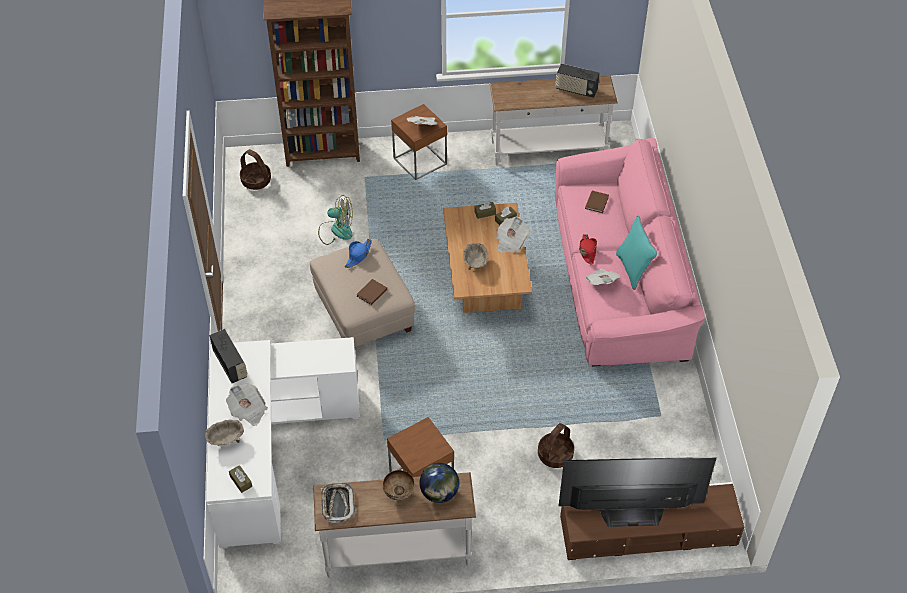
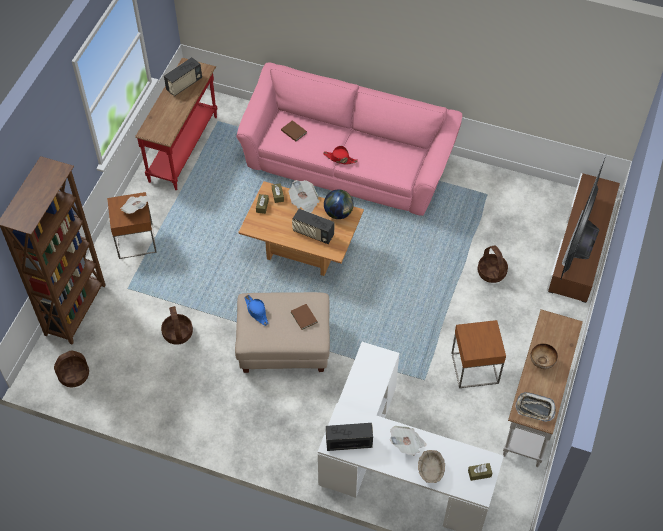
camera: 65 degrees left, 5 degrees up
fan [318,195,353,245] -> basket [161,306,193,345]
globe [419,463,459,503] -> globe moved to [324,189,354,219]
beige bowl [463,243,488,270] -> radio [292,209,334,244]
white console table [490,75,618,165] -> red console table [135,58,217,190]
newspaper [585,268,620,285] -> none
turquoise pillow [616,216,657,290] -> none

